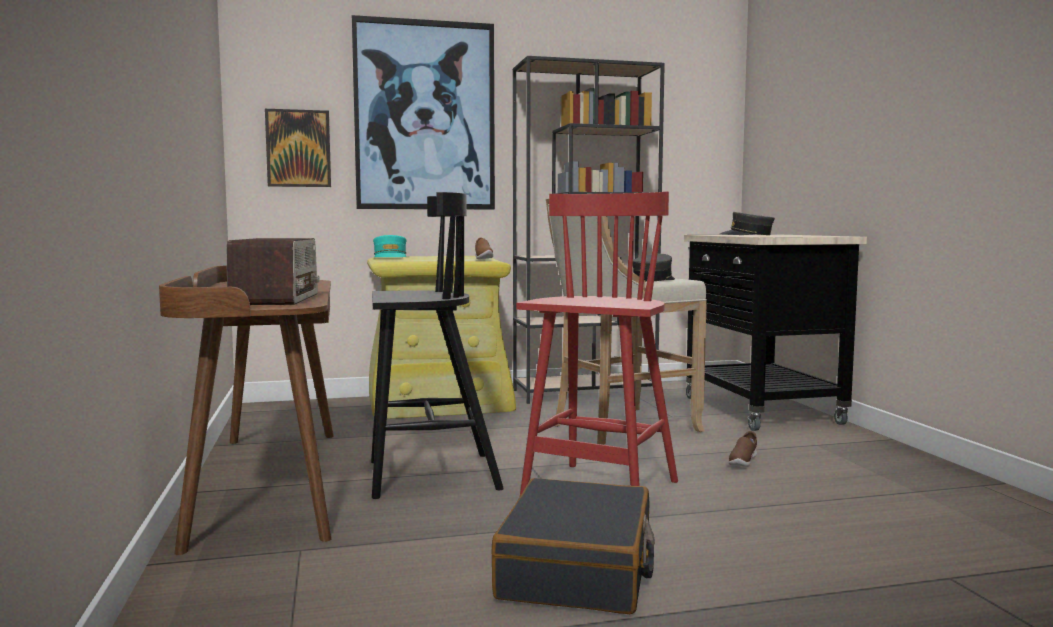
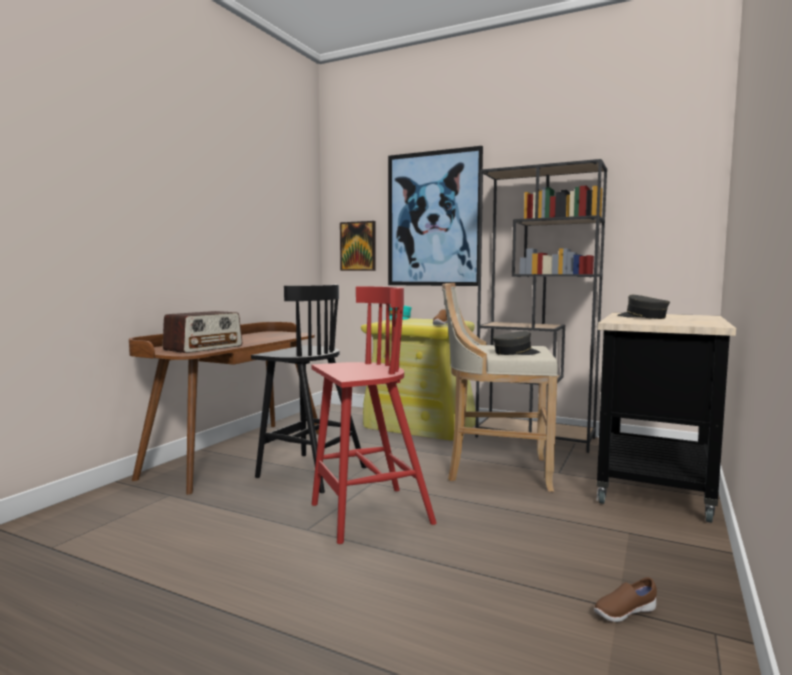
camera: 40 degrees right, 0 degrees up
black suitcase [491,478,655,614] -> none
brown shoe [729,431,757,467] -> brown shoe moved to [594,577,657,622]

